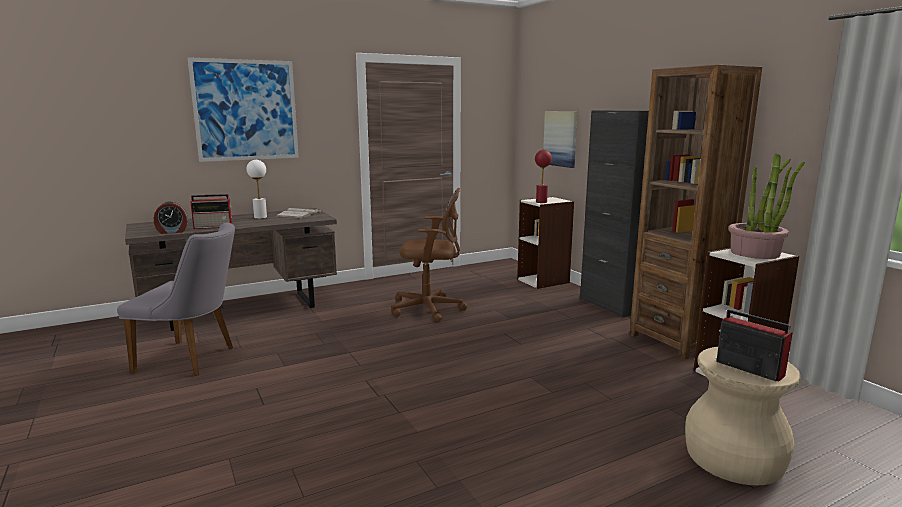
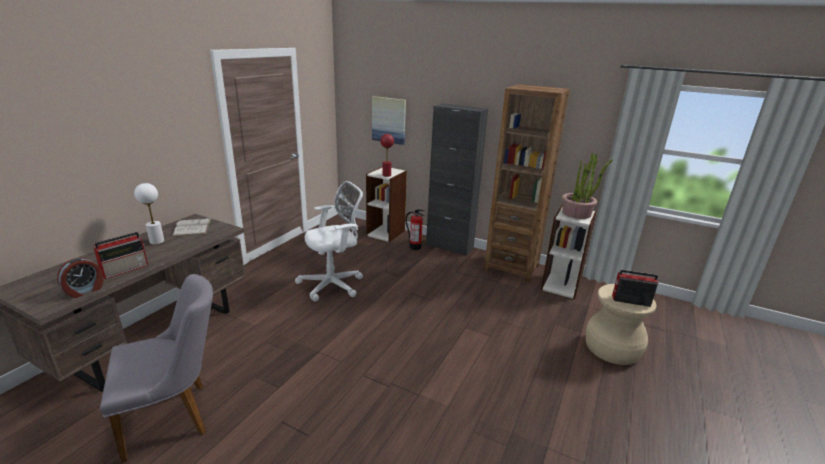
camera: 35 degrees left, 10 degrees up
picture [188,57,299,162] -> none
brown office chair [391,188,467,322] -> white office chair [295,181,363,301]
none -> fire extinguisher [405,209,425,250]

